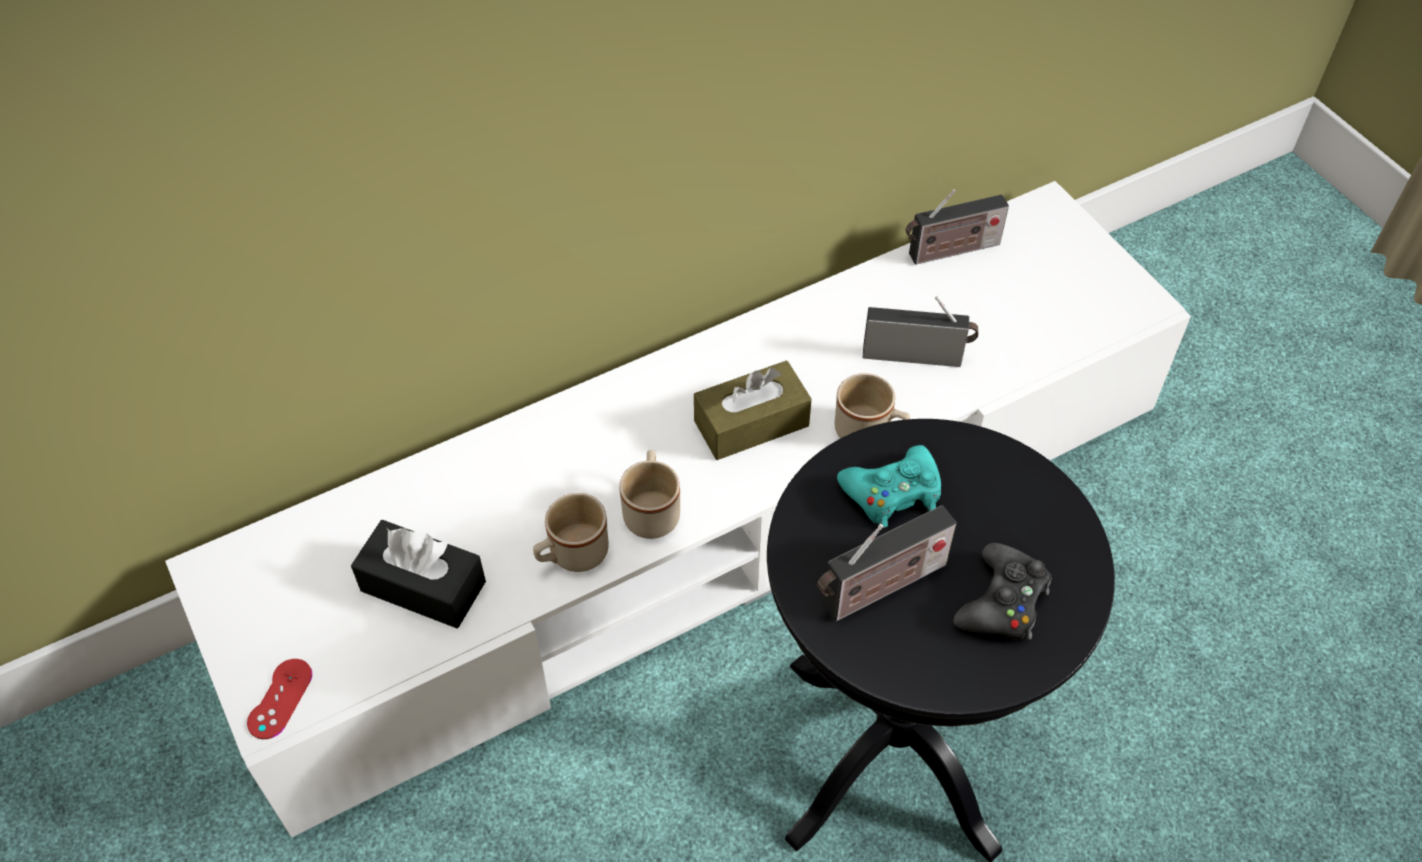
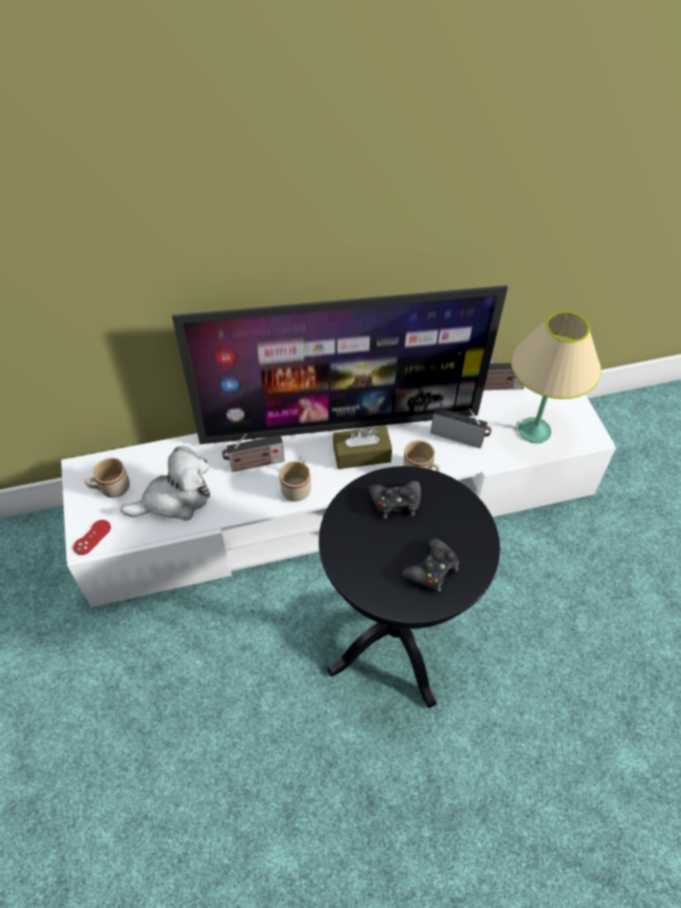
camera: 15 degrees right, 0 degrees up
black tissue box [351,520,486,628] -> plush toy [120,446,210,521]
beige mug [533,493,609,572] -> beige mug moved to [85,458,130,498]
radio [817,505,957,621] -> radio moved to [222,434,285,472]
turquoise game controller [837,445,941,528] -> black game controller [369,481,421,519]
none -> television [172,285,508,444]
none -> beige table lamp [511,312,601,443]

